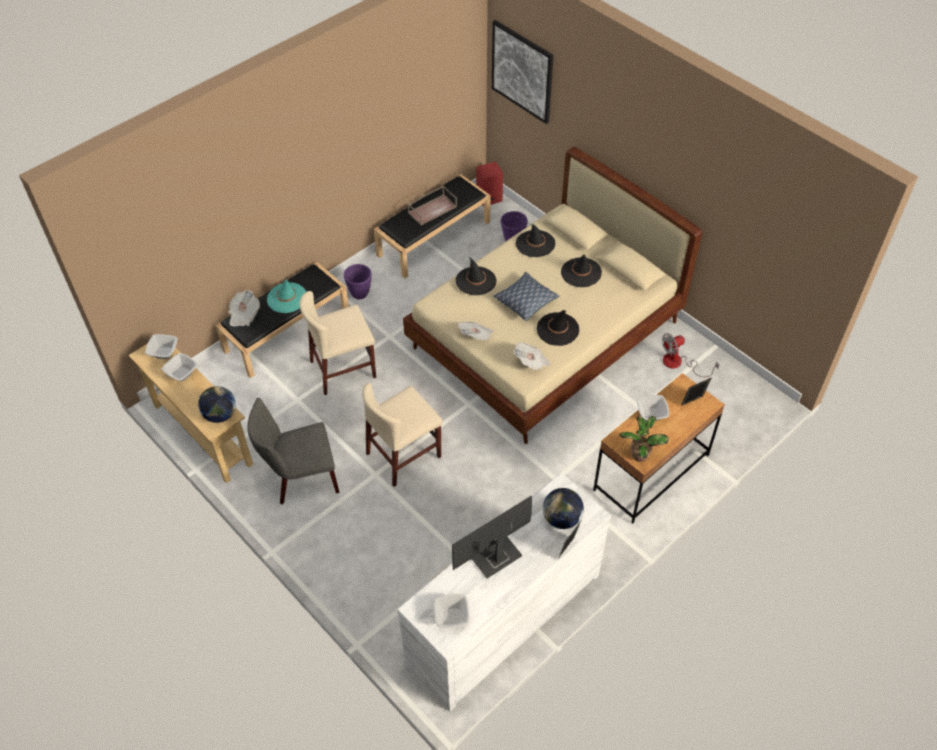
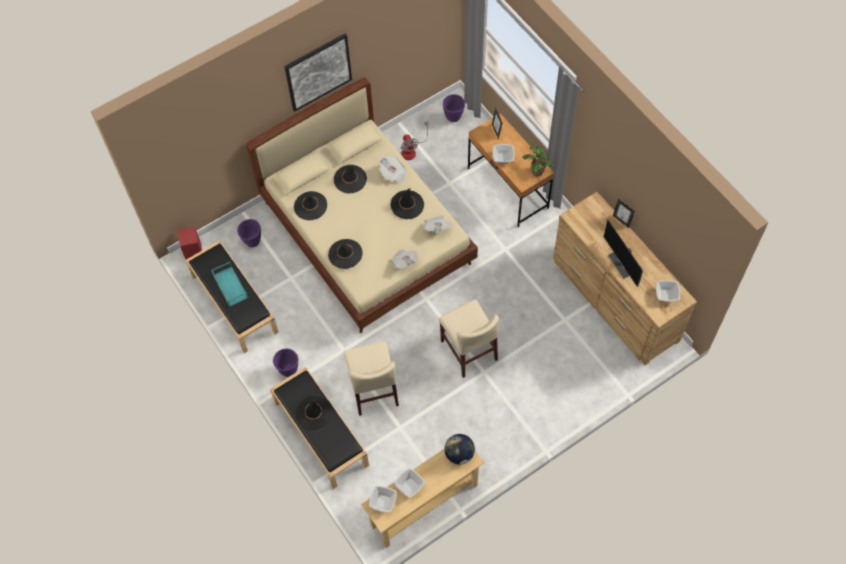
camera: 80 degrees left, 10 degrees up
newspaper [228,290,260,326] -> newspaper moved to [379,156,407,184]
grey chair [247,398,340,505] -> none
turquoise hat [267,280,306,313] -> black hat [296,396,332,430]
white dresser [397,473,611,711] -> brown dresser [553,192,697,365]
brown tray [407,186,457,225] -> turquoise tray [211,262,248,307]
picture [492,20,554,124] -> picture moved to [284,34,352,112]
pillow [493,272,559,321] -> none
globe [543,488,584,529] -> none
none -> purple planter [443,94,465,122]

